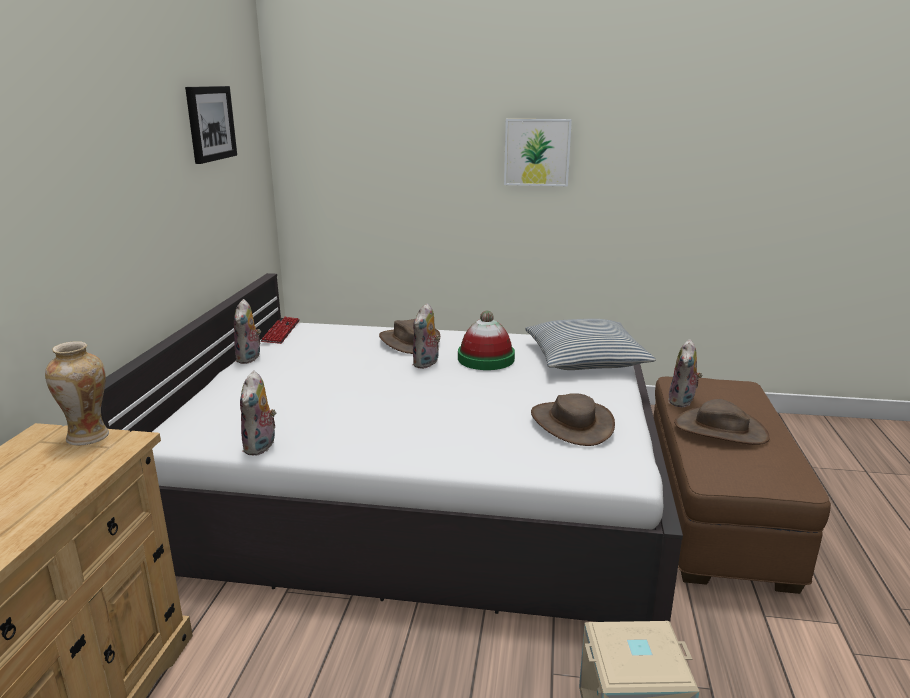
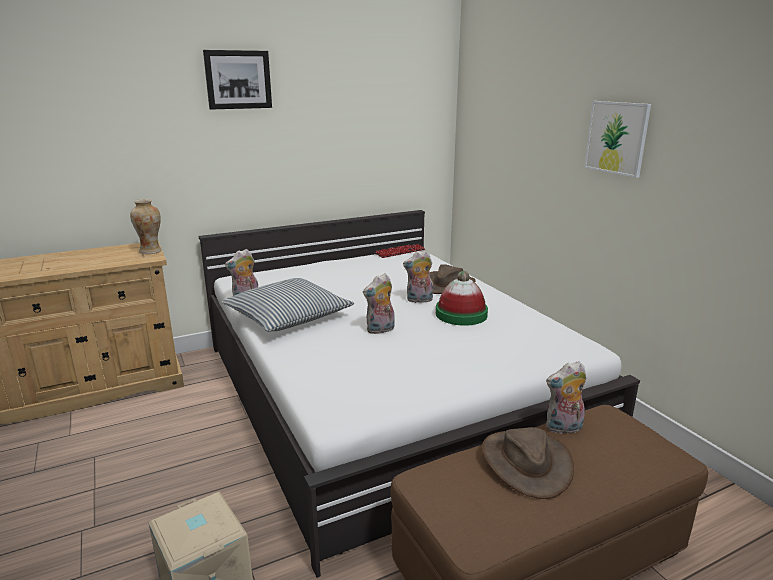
camera: 55 degrees right, 0 degrees up
picture [185,86,237,164] -> picture moved to [203,50,272,110]
plush toy [234,299,261,364] -> plush toy moved to [363,273,395,334]
pillow [525,319,656,370] -> pillow moved to [221,278,354,332]
brown hat [531,393,615,446] -> none

